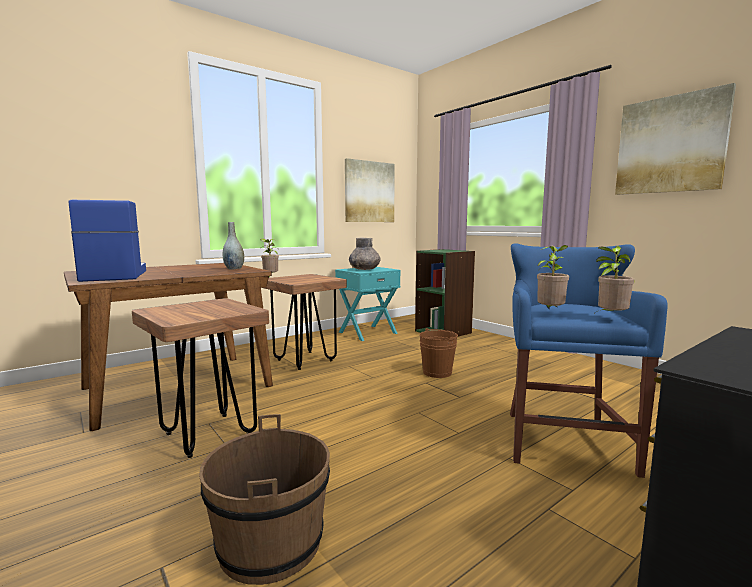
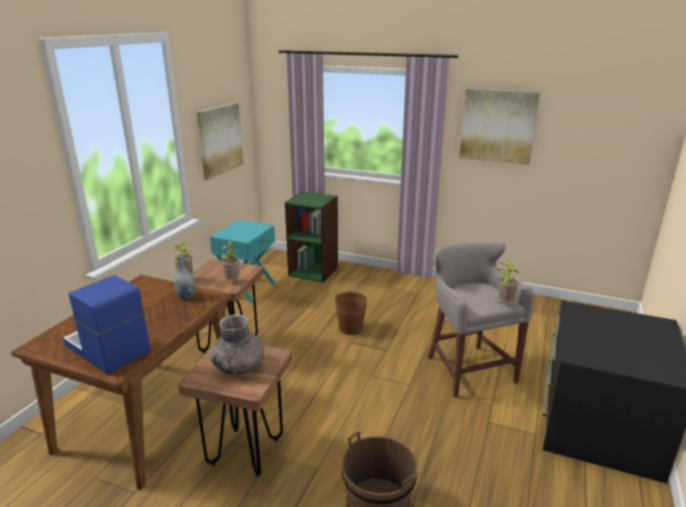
camera: 30 degrees left, 15 degrees up
grey vase [349,237,380,270] -> grey vase moved to [210,314,264,375]
blue stool [510,244,668,478] -> grey stool [428,241,534,397]
potted plant [537,245,570,310] -> potted plant moved to [221,241,240,279]

